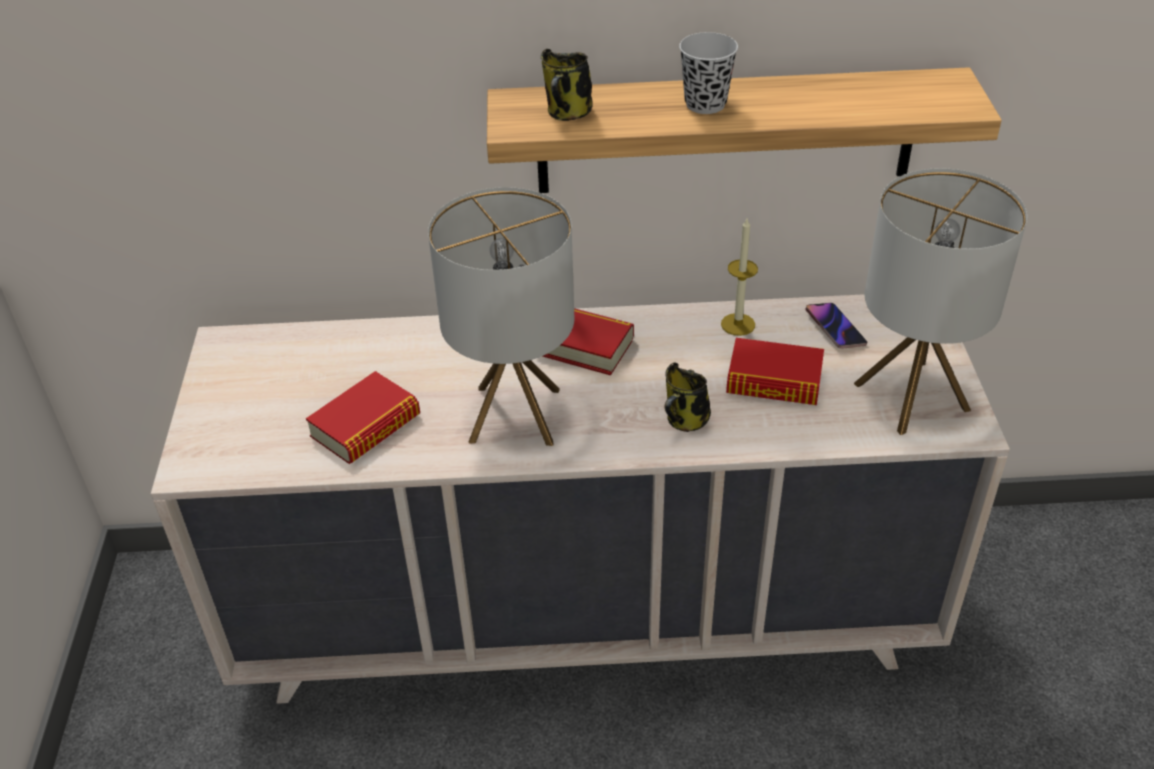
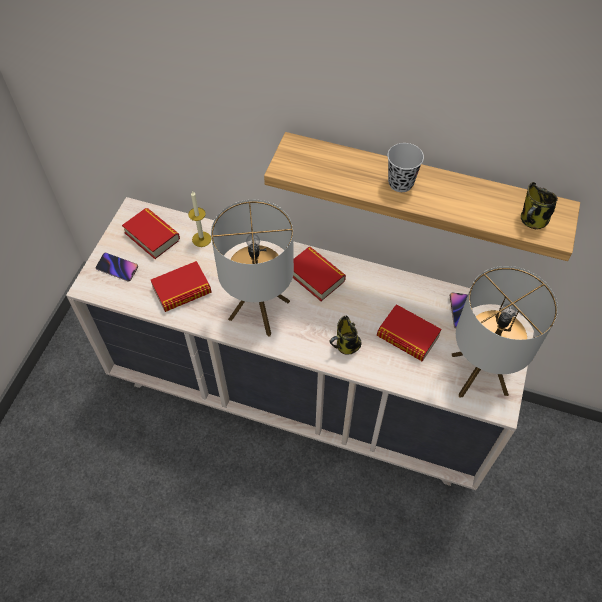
camera: 20 degrees right, 15 degrees up
mug [541,49,593,121] -> mug moved to [521,182,558,229]
candle [721,219,758,336] -> candle moved to [188,190,211,247]
none -> phone [95,253,138,282]
none -> book [122,208,180,259]

